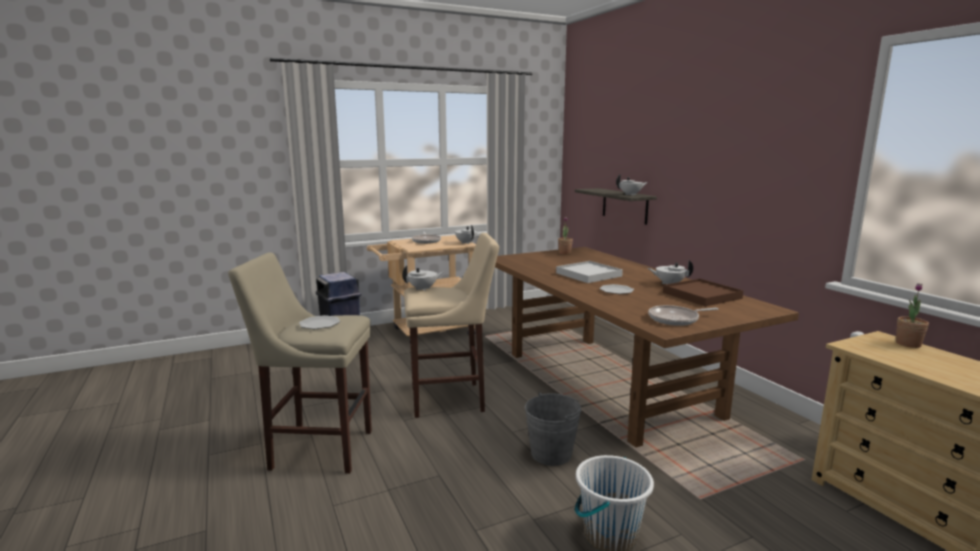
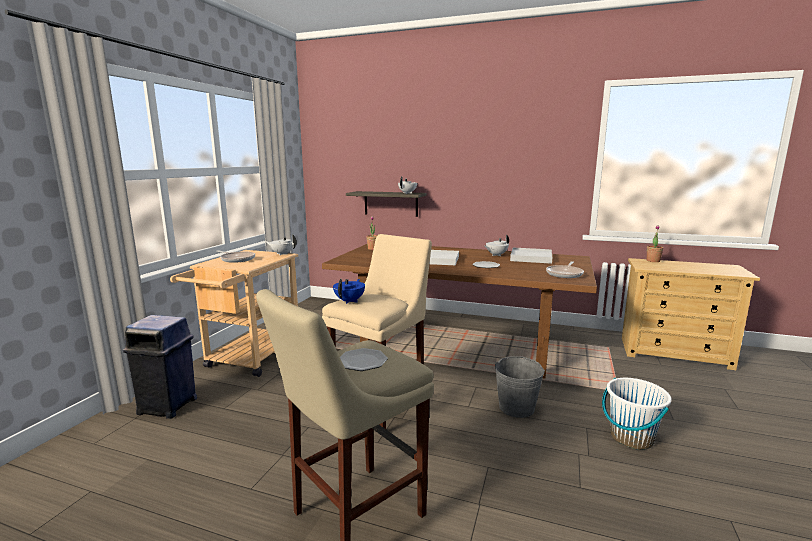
camera: 45 degrees left, 0 degrees up
white teapot [402,265,443,291] -> blue teapot [333,279,365,304]
brown tray [663,279,743,306] -> white tray [510,247,553,264]

